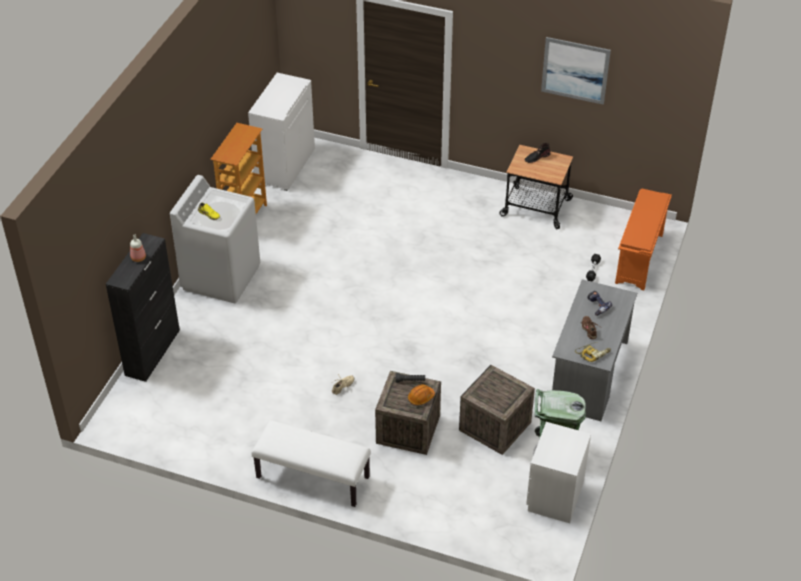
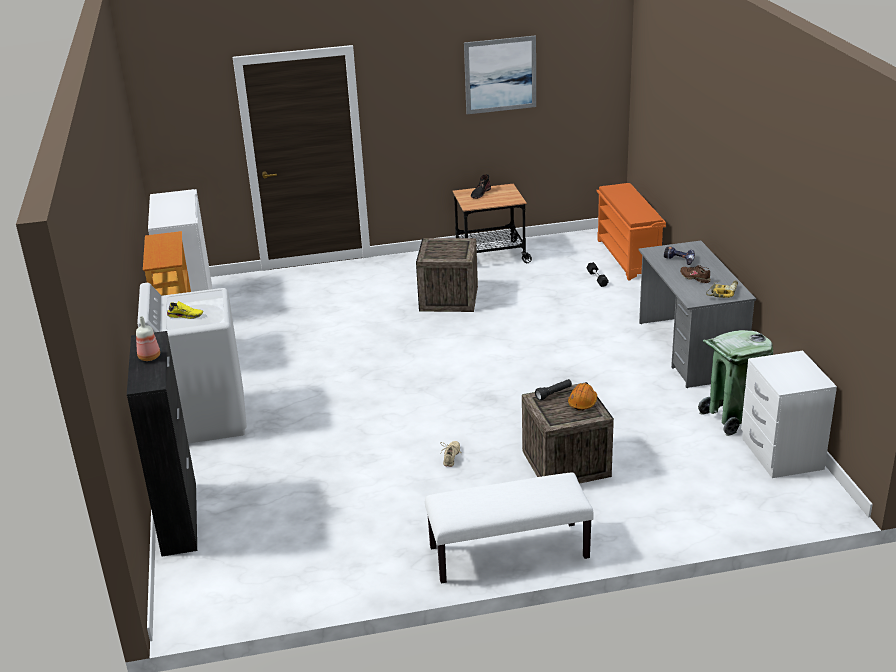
camera: 30 degrees left, 15 degrees down
crate [459,365,535,455] -> crate moved to [416,238,478,312]

